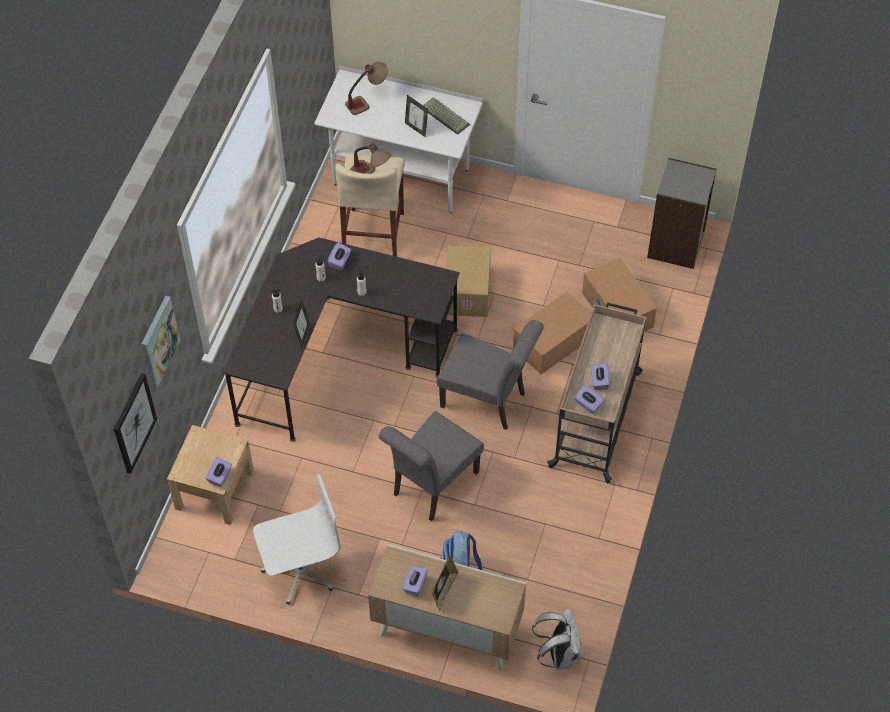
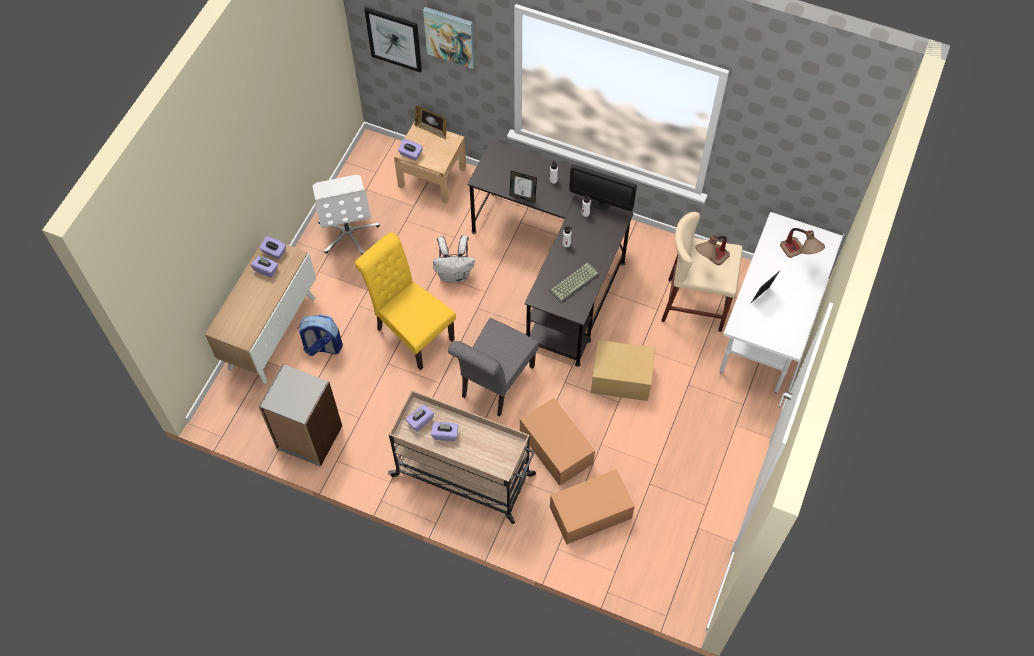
camera: 95 degrees right, 5 degrees up
purple tissue box [327,243,351,270] -> purple tissue box moved to [259,236,286,259]
grey chair [378,411,484,521] -> yellow chair [355,232,456,370]
keyboard [423,97,470,135] -> keyboard moved to [549,262,600,303]
picture frame [432,555,459,611] -> picture frame moved to [415,106,447,139]
white backpack [532,608,581,670] -> white backpack moved to [433,235,475,283]
grey bookcase [647,158,717,269] -> grey bookcase moved to [259,364,342,467]
none -> monitor [569,164,637,211]

